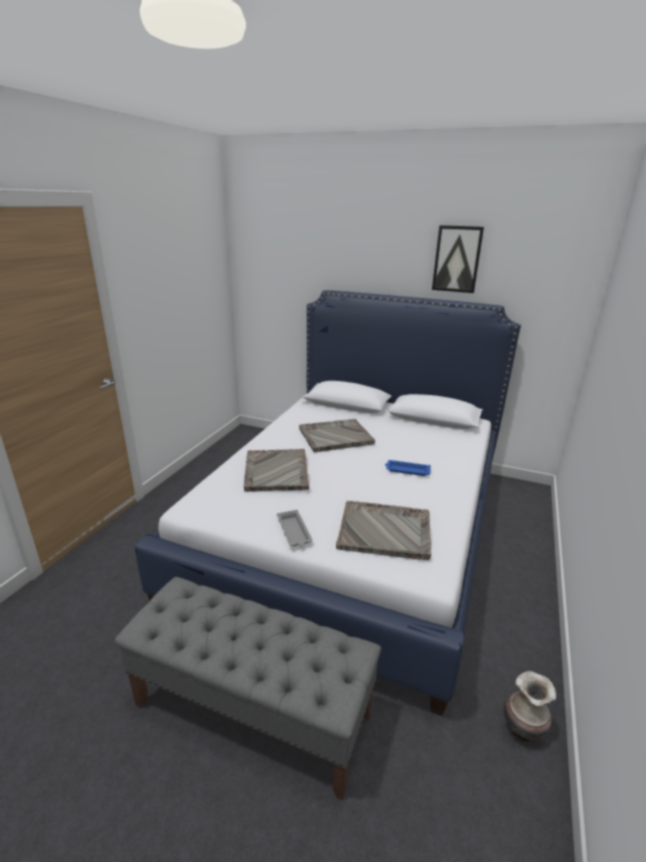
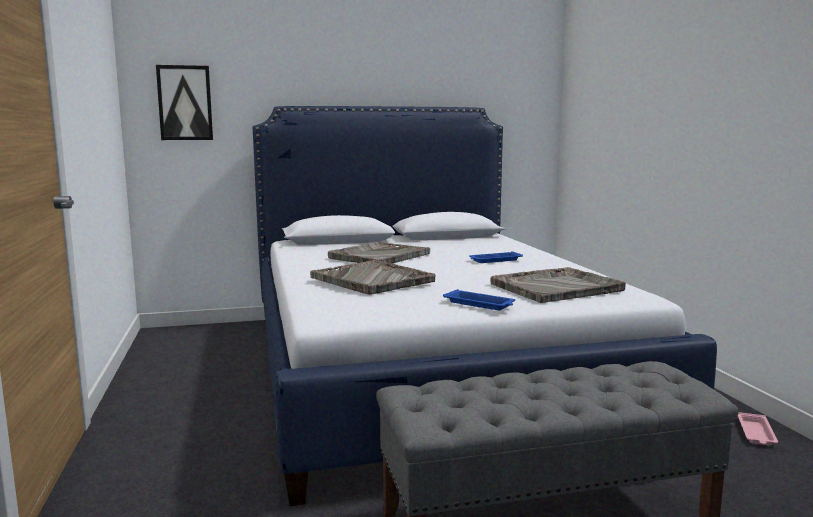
camera: 35 degrees left, 15 degrees down
grey tray [277,510,312,546] -> blue tray [443,289,515,310]
picture [432,225,484,293] -> picture moved to [156,65,213,140]
vase [504,671,556,743] -> pink tray [738,412,778,446]

